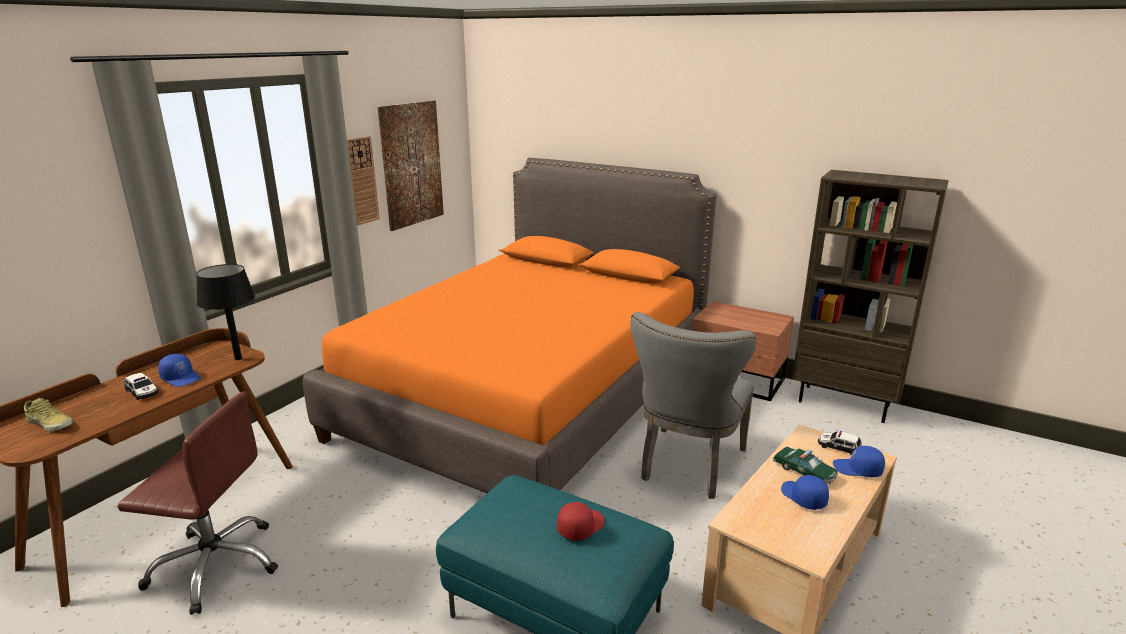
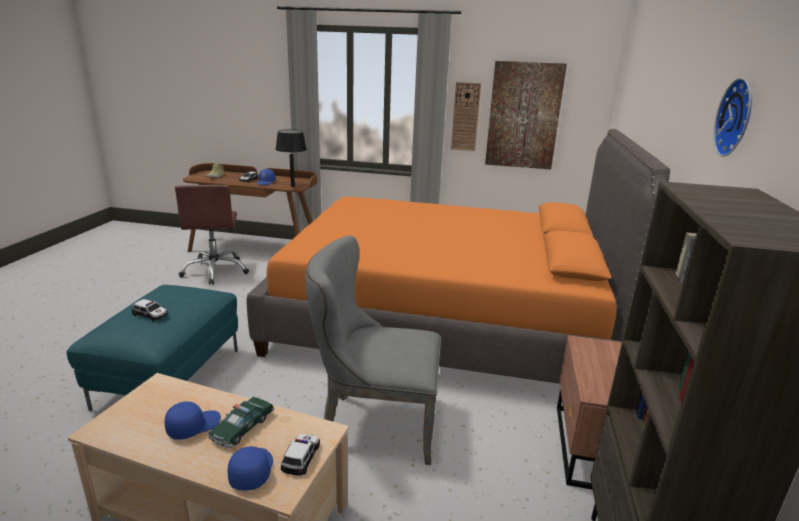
camera: 70 degrees right, 0 degrees up
red cap [557,502,604,541] -> toy car [132,299,168,321]
none -> wall clock [713,78,752,157]

